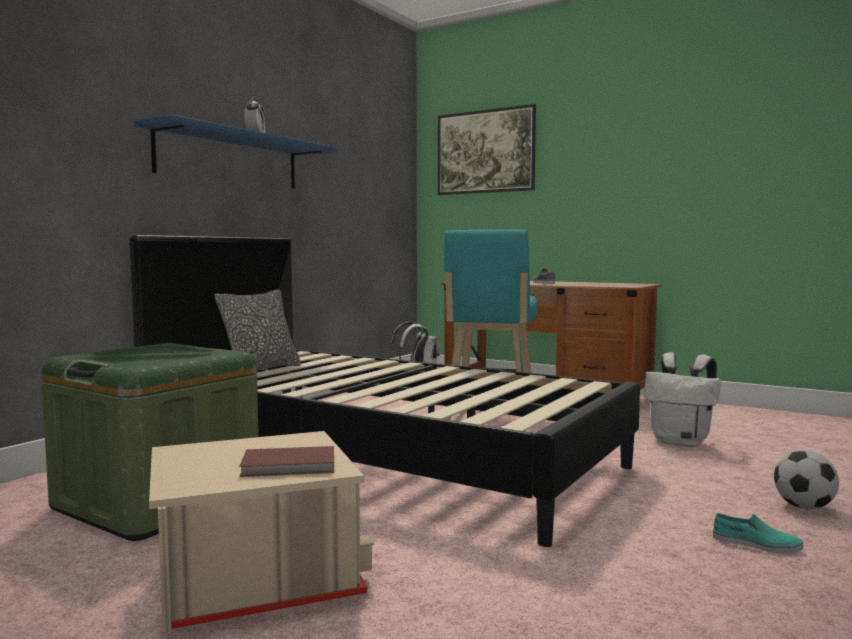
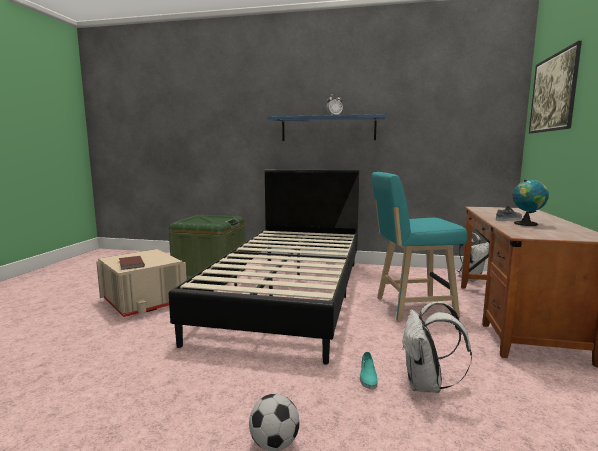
camera: 70 degrees right, 5 degrees up
pillow [214,289,301,370] -> none
turquoise shoe [713,513,803,554] -> turquoise shoe moved to [360,352,377,389]
none -> globe [512,180,549,226]

